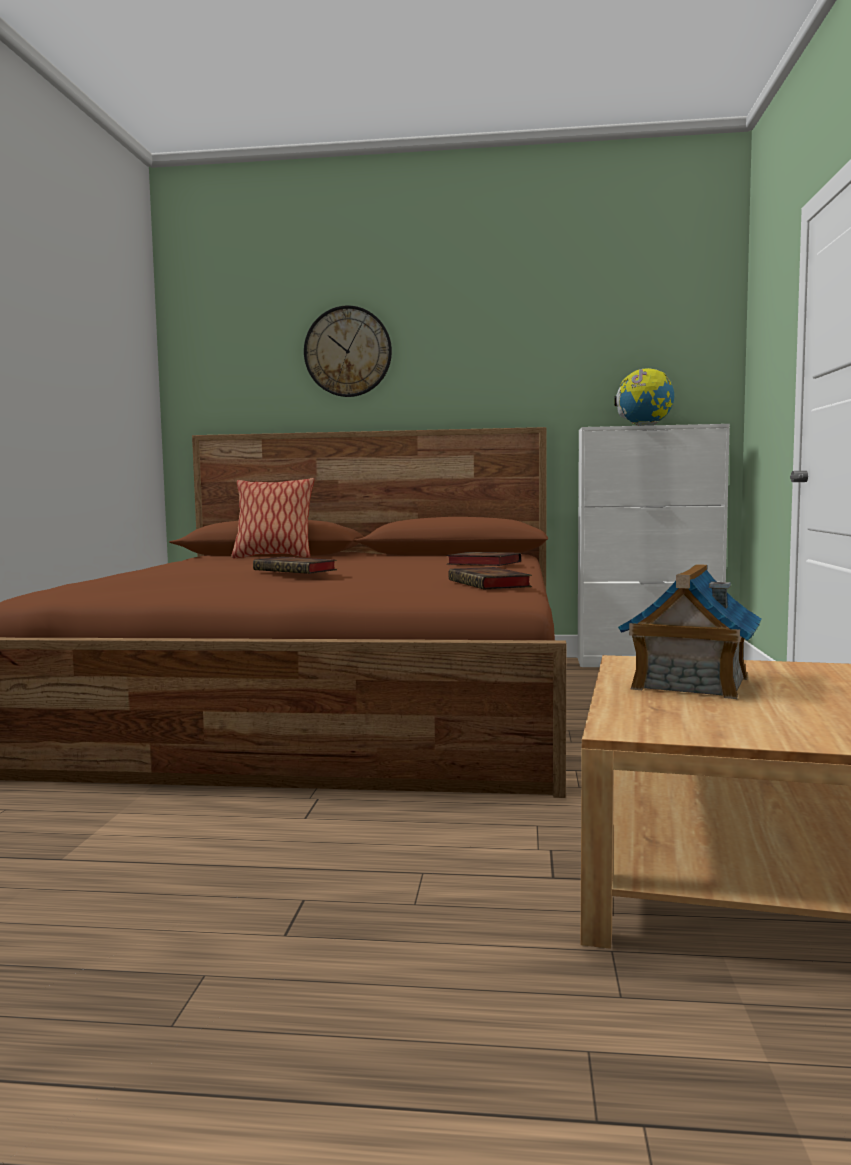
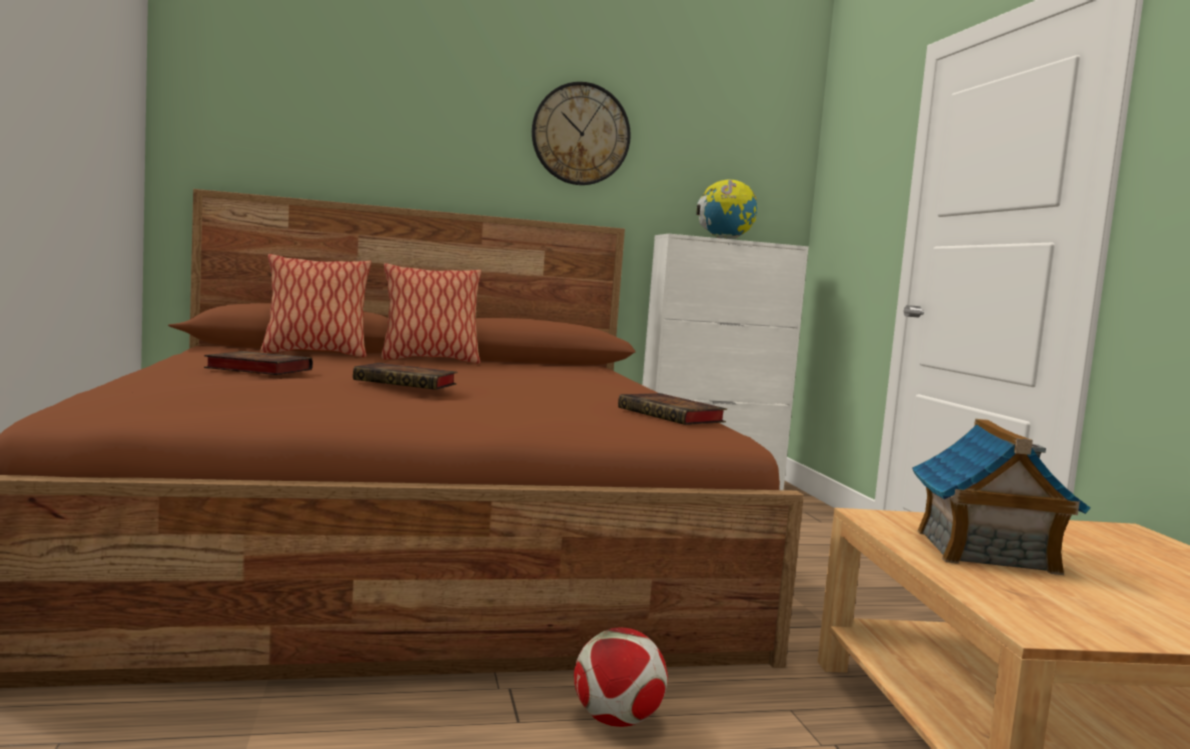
camera: 20 degrees left, 0 degrees up
wall clock [304,306,392,397] -> wall clock moved to [532,82,631,185]
book [446,552,521,566] -> book moved to [204,351,313,375]
none -> pillow [381,263,481,364]
none -> football [574,628,668,727]

